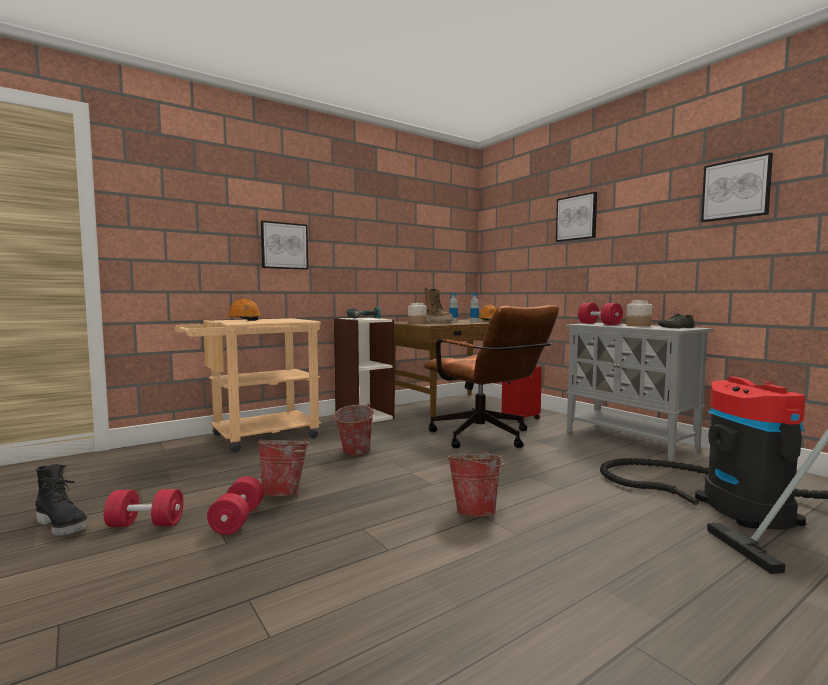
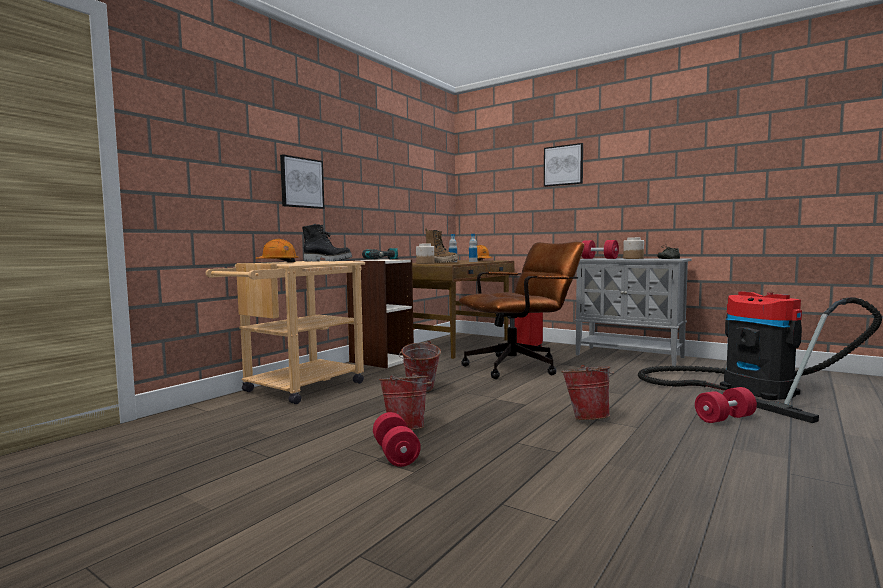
camera: 20 degrees left, 0 degrees up
black boot [35,464,88,536] -> black boot moved to [302,224,352,261]
red dumbbell [104,489,184,527] -> red dumbbell moved to [695,387,757,423]
brown office chair [424,305,559,448] -> brown office chair turned 60 degrees counterclockwise [459,242,584,379]
picture [701,152,773,222] -> none

